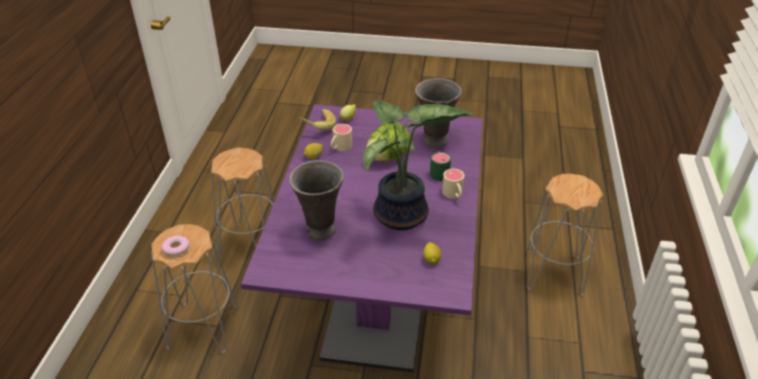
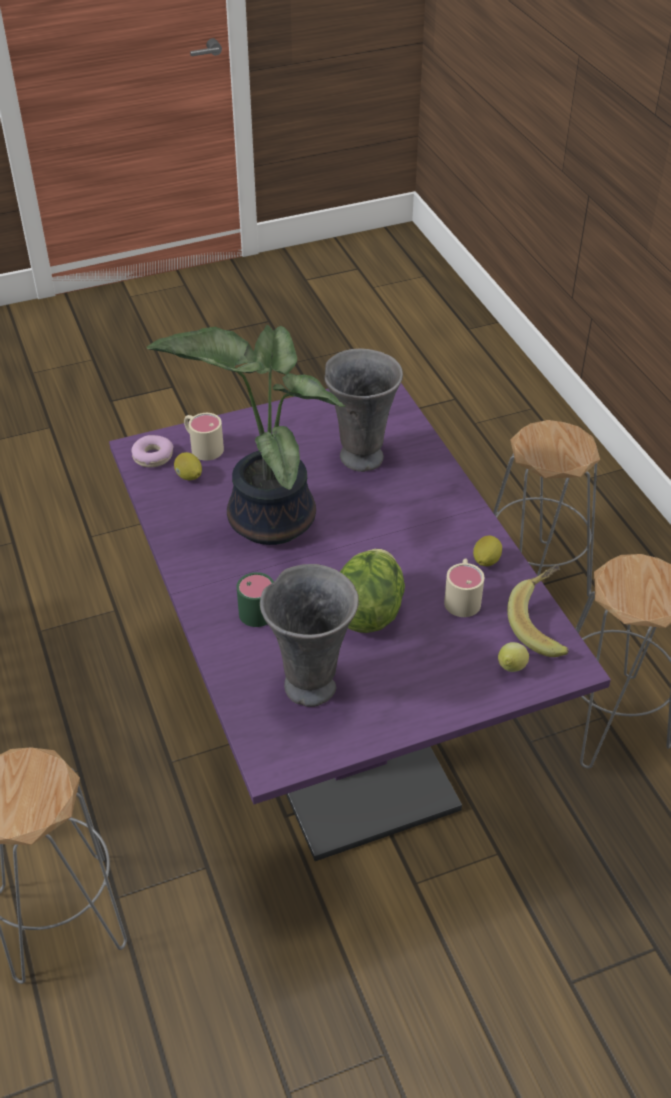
camera: 150 degrees right, 5 degrees up
donut [162,235,190,257] -> donut moved to [131,435,174,467]
beige mug [442,169,464,199] -> beige mug moved to [184,413,224,461]

